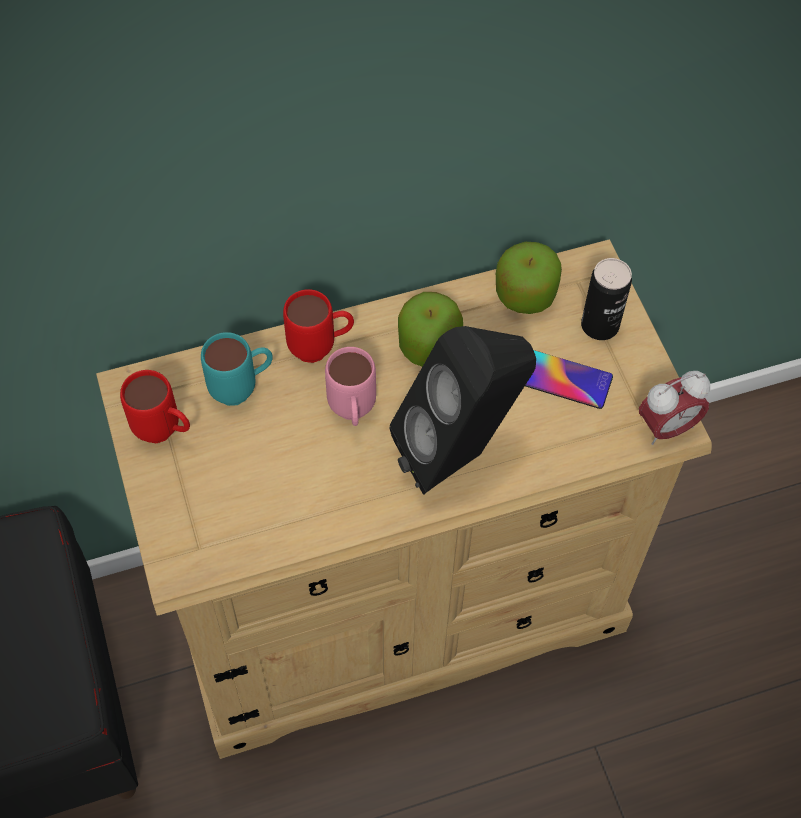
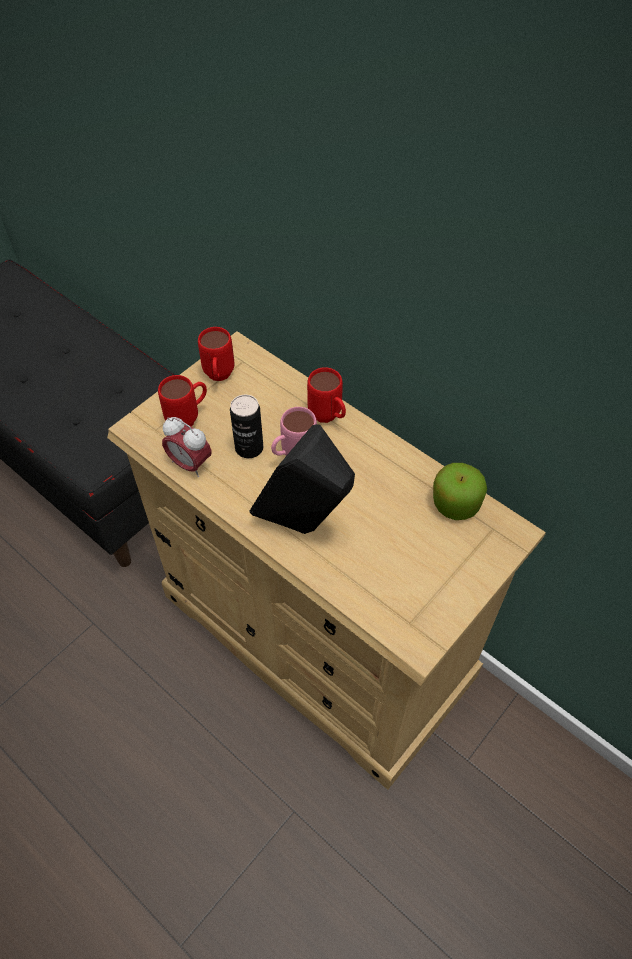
camera: 60 degrees right, 5 degrees down
turquoise mug [201,332,273,406] -> none
apple [398,292,463,367] -> none
phone [525,350,613,409] -> none
can [581,258,632,340] -> can moved to [230,395,263,458]
alarm clock [639,371,710,445] -> alarm clock moved to [162,417,212,477]
none -> red mug [158,375,207,426]

